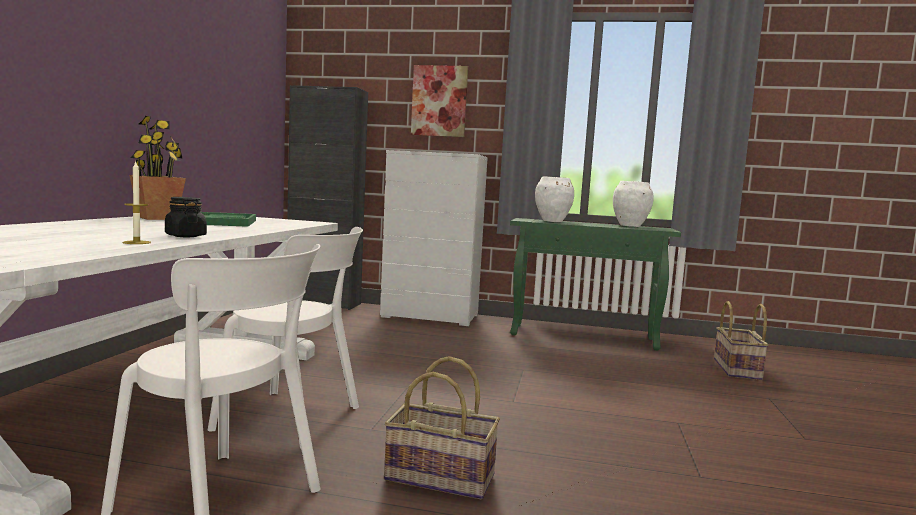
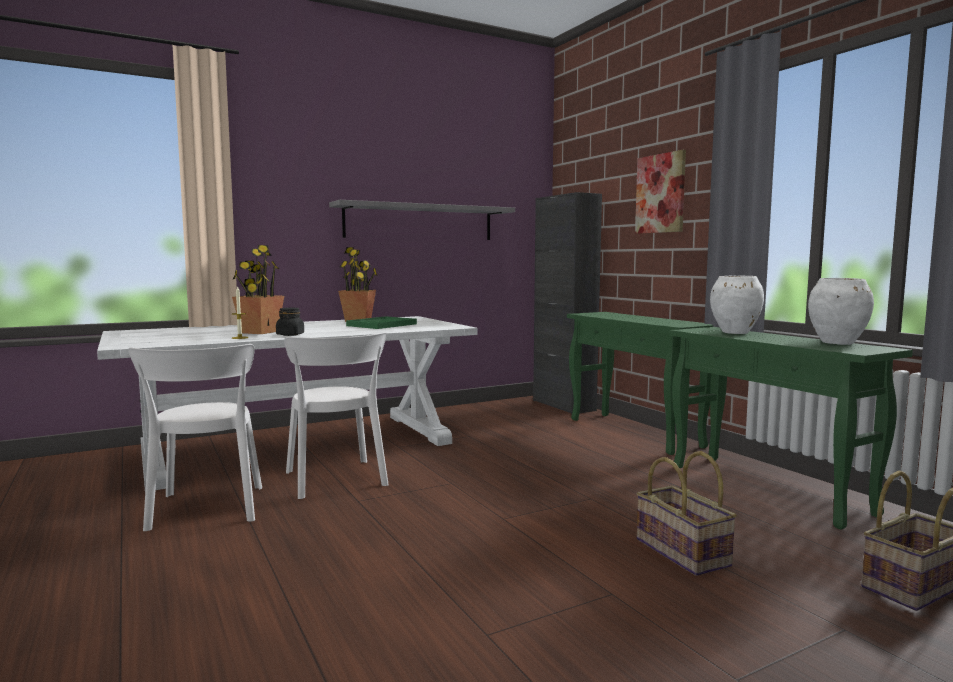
camera: 50 degrees right, 0 degrees up
white dresser [380,150,488,326] -> green console table [567,312,713,455]
basket [384,356,500,499] -> basket moved to [637,451,737,576]
none -> potted plant [232,245,284,334]
none -> grey shelf [329,200,515,240]

